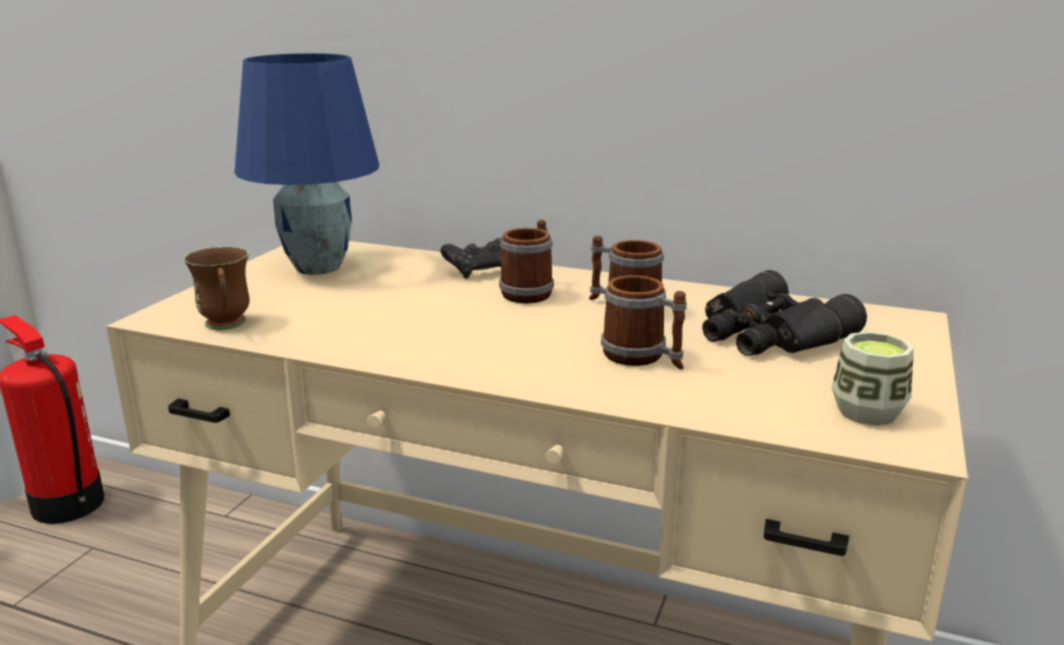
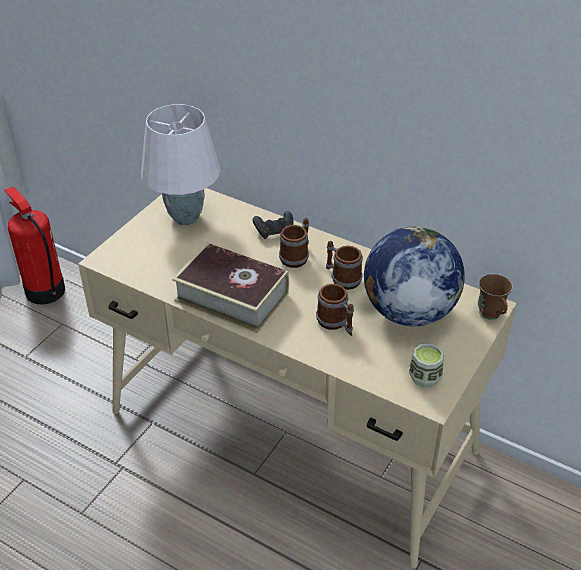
camera: 10 degrees right, 20 degrees up
brown mug [184,246,249,330] -> brown mug moved to [478,274,513,320]
blue table lamp [234,53,379,275] -> white table lamp [141,104,221,225]
black binoculars [702,270,867,356] -> globe [364,226,465,326]
none -> book [172,243,289,333]

